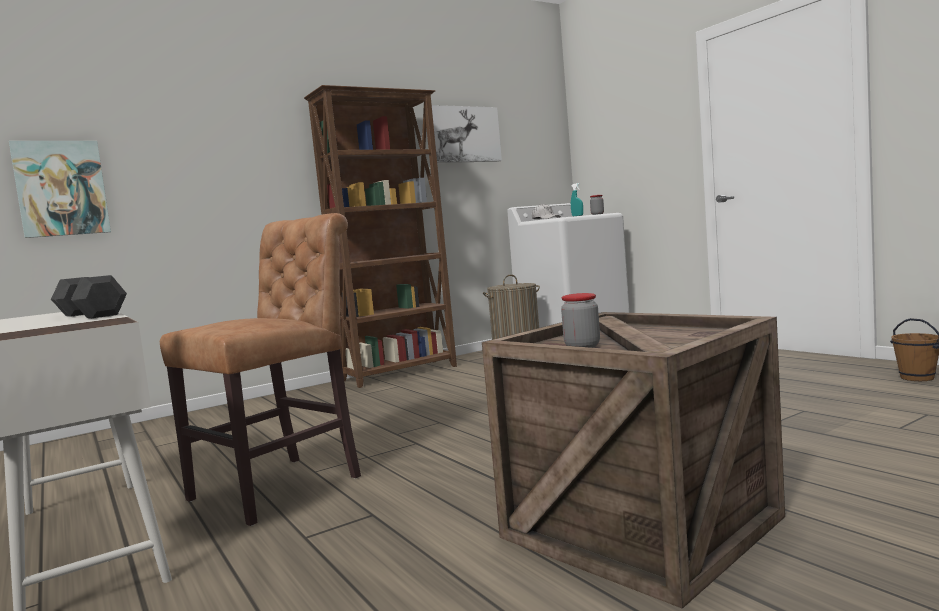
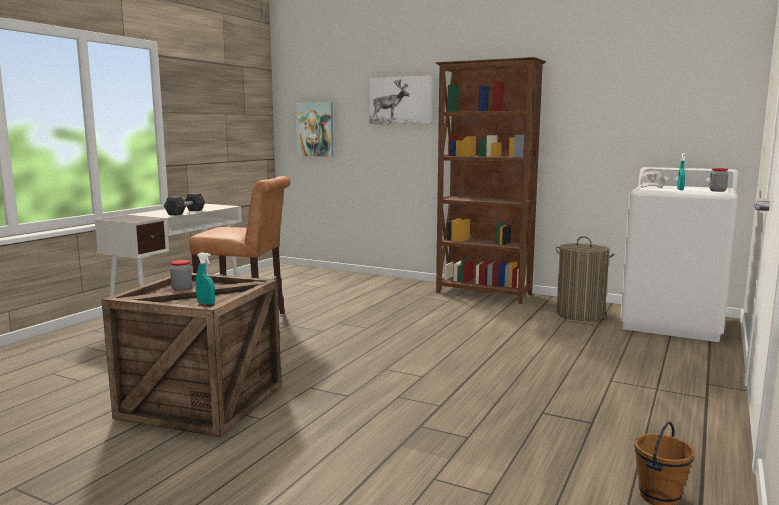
camera: 60 degrees right, 5 degrees up
picture [432,105,502,163] -> picture moved to [369,75,433,124]
none -> turquoise spray bottle [196,253,215,304]

